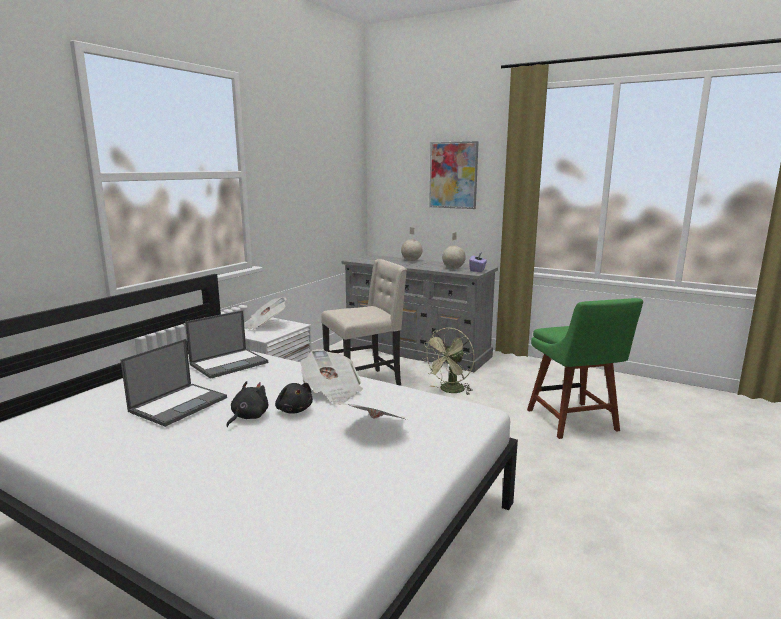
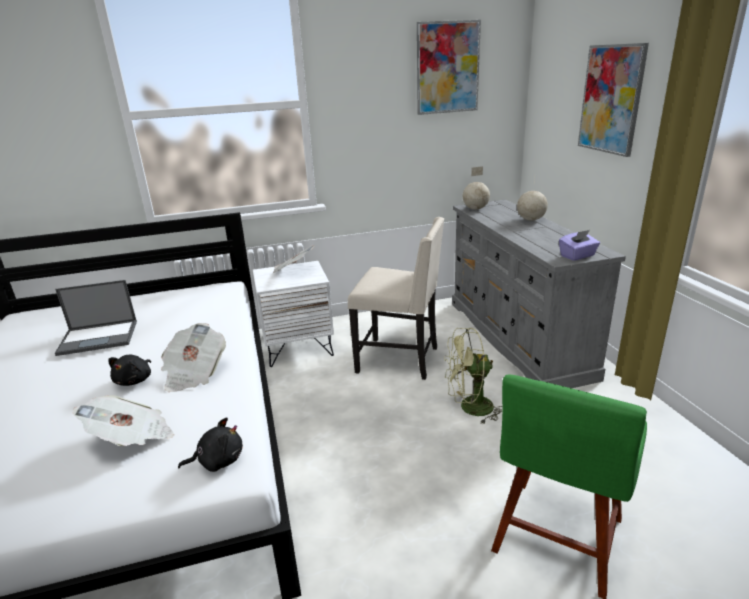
camera: 45 degrees right, 10 degrees up
laptop [185,310,268,379] -> none
black plush toy [226,381,268,427] -> black plush toy moved to [178,417,243,472]
globe [442,232,466,269] -> globe moved to [463,166,490,209]
none -> picture [417,20,481,115]

